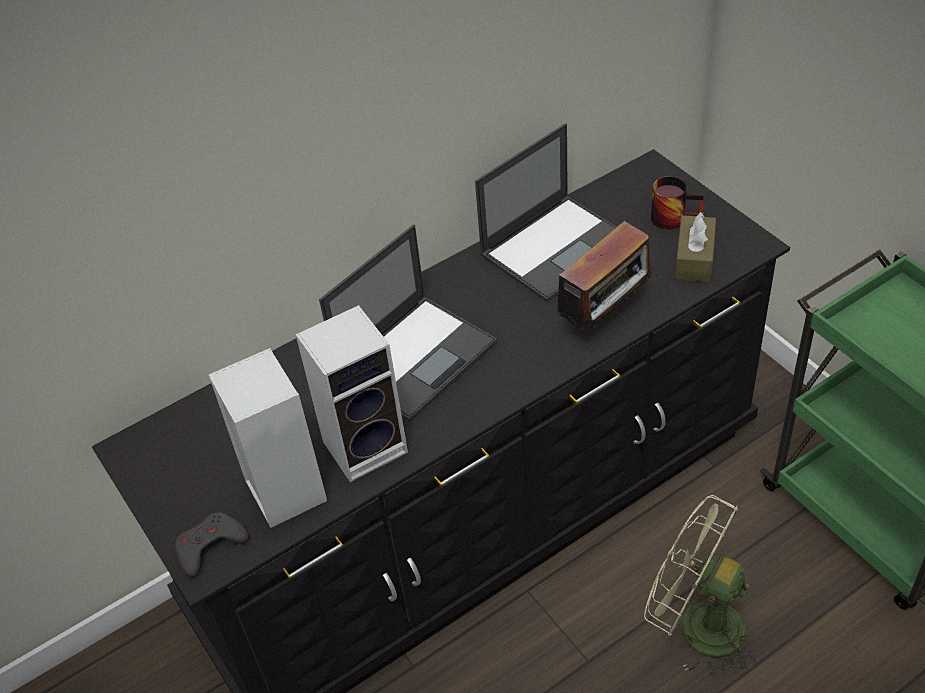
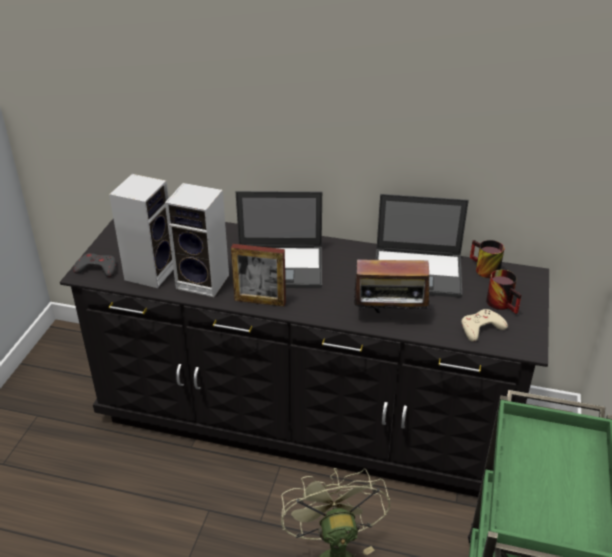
camera: 45 degrees right, 10 degrees down
brown tissue box [675,212,716,282] -> beige game controller [462,309,508,342]
none -> picture frame [231,244,286,306]
none -> mug [470,240,504,278]

